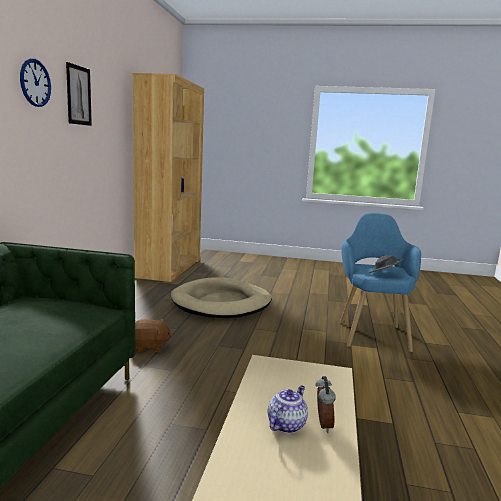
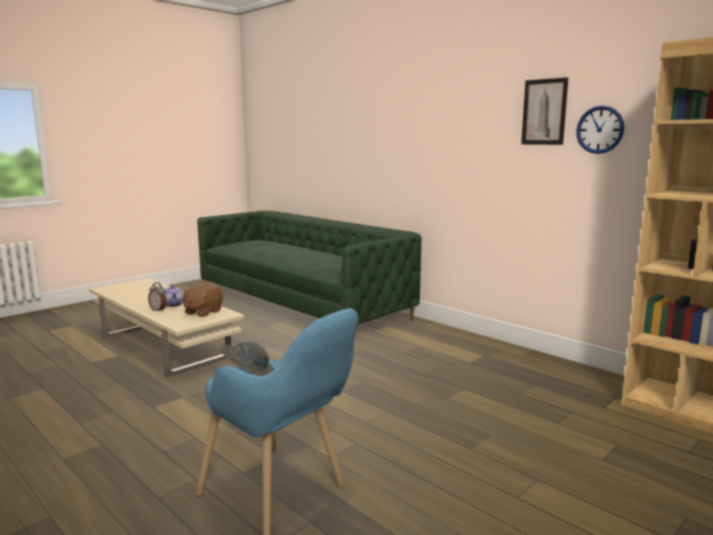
camera: 125 degrees right, 0 degrees up
wall clock [20,59,51,107] -> wall clock moved to [576,106,624,154]
brown plush toy [135,319,173,352] -> brown plush toy moved to [182,283,223,317]
beige dog bed [171,277,272,318] -> none

